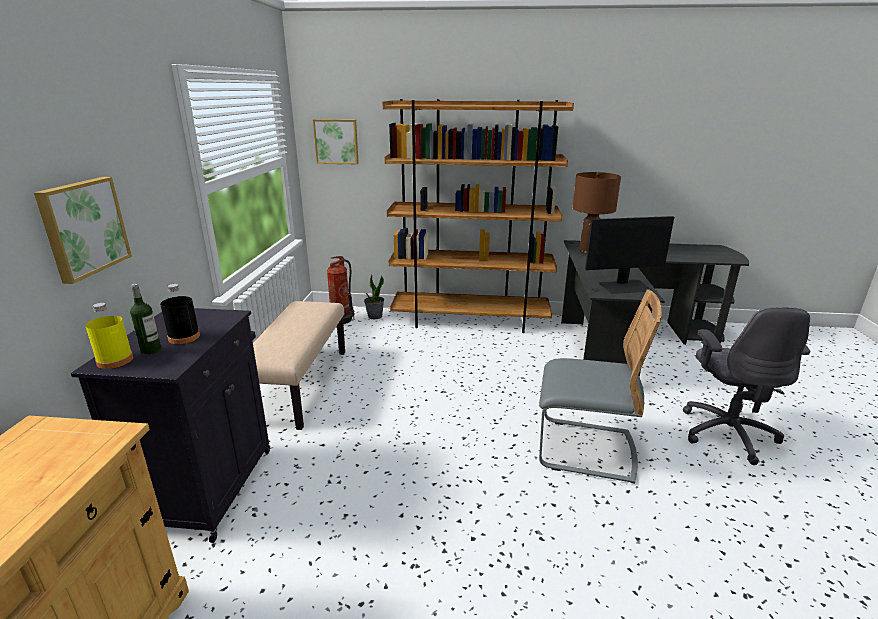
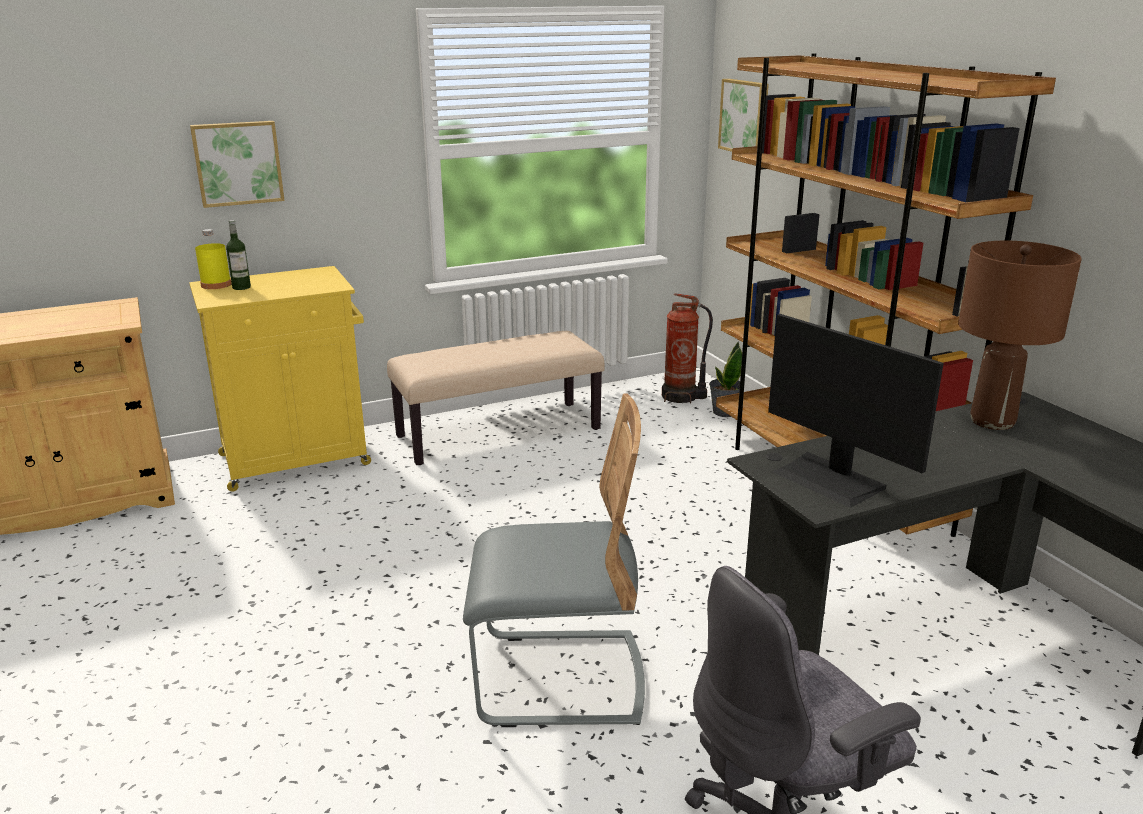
camera: 60 degrees right, 0 degrees up
black cabinet [71,308,270,543] -> yellow cabinet [189,266,371,492]
black bottle [160,284,200,344] -> none
grey chair [539,289,662,483] -> grey chair turned 75 degrees counterclockwise [463,394,645,727]

